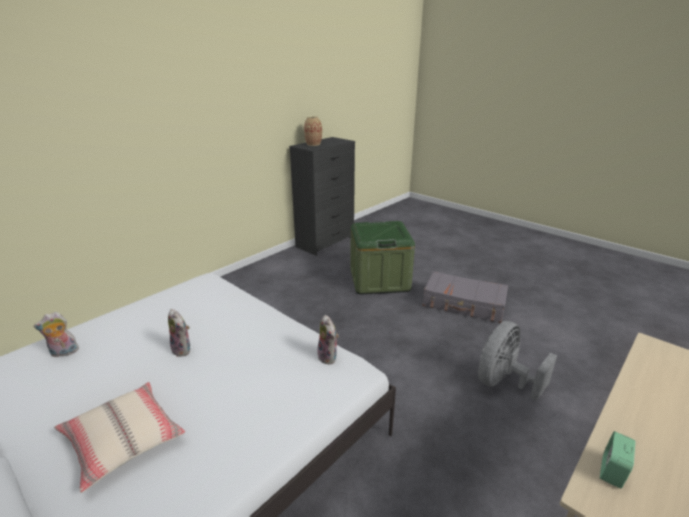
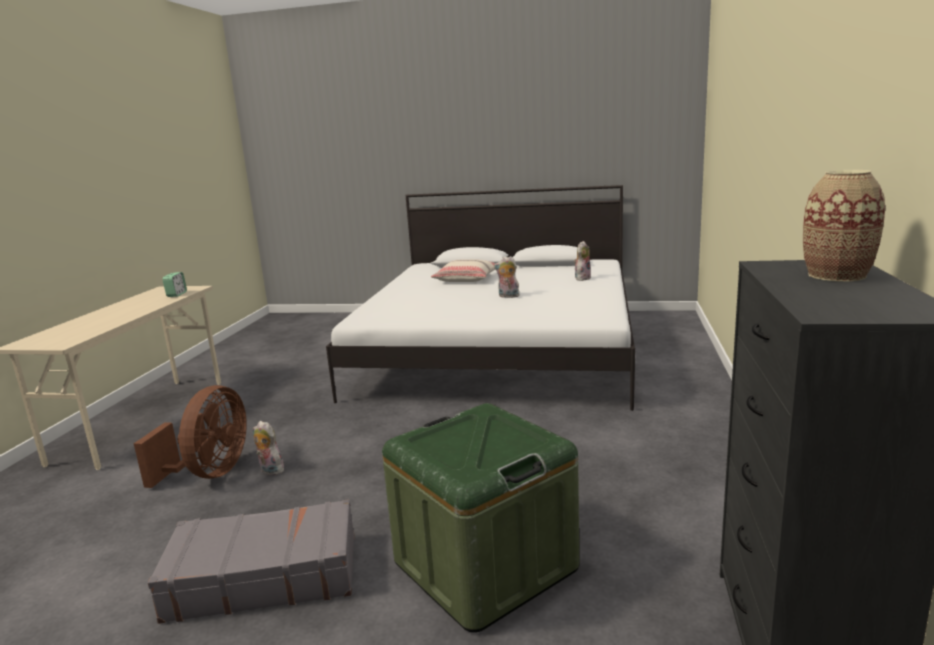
camera: 150 degrees right, 10 degrees down
plush toy [317,315,339,364] -> plush toy moved to [253,421,284,475]
grey fan [478,321,557,401] -> brown fan [134,385,247,488]

